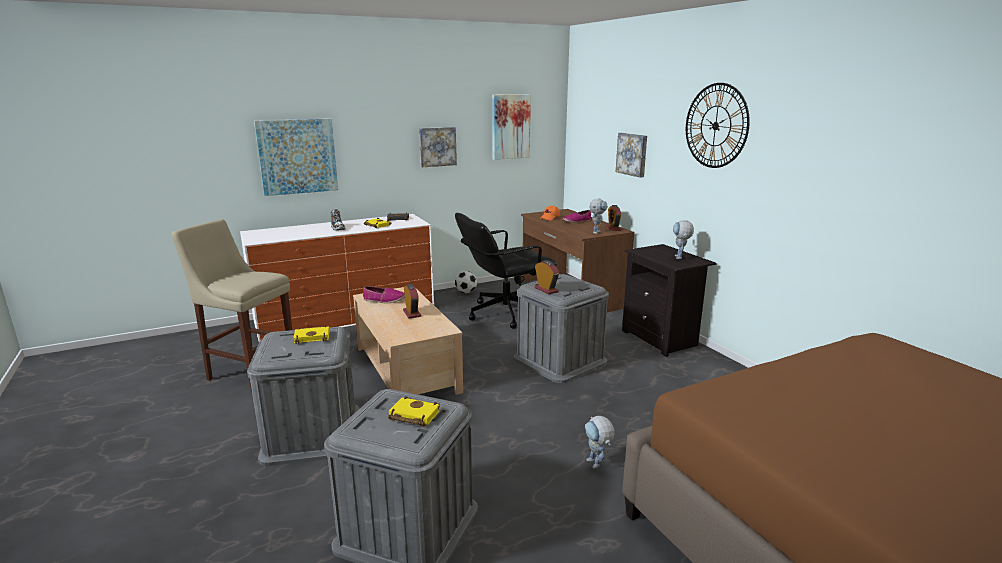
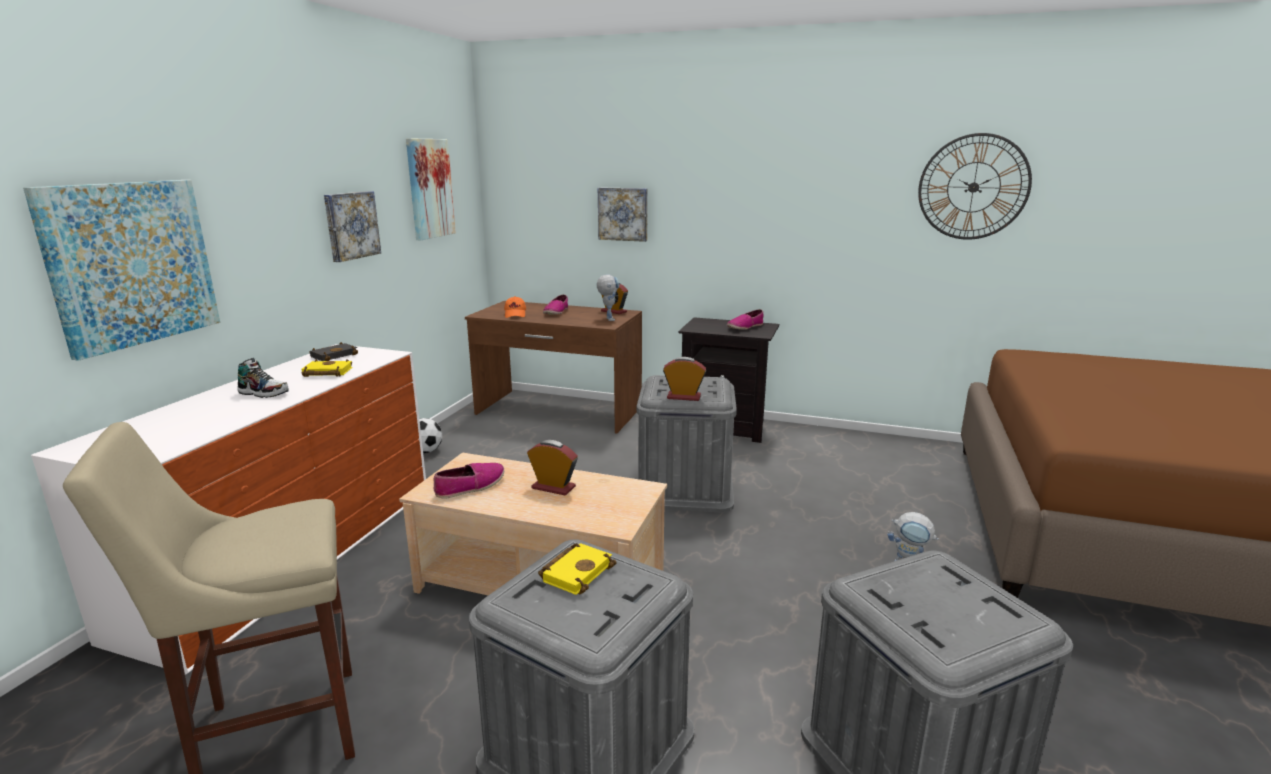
camera: 45 degrees left, 0 degrees up
yellow book [388,396,440,426] -> none
black office chair [455,213,557,329] -> none
toy robot [673,220,694,259] -> shoe [727,309,763,330]
wall clock [686,83,750,168] -> wall clock moved to [918,133,1032,240]

